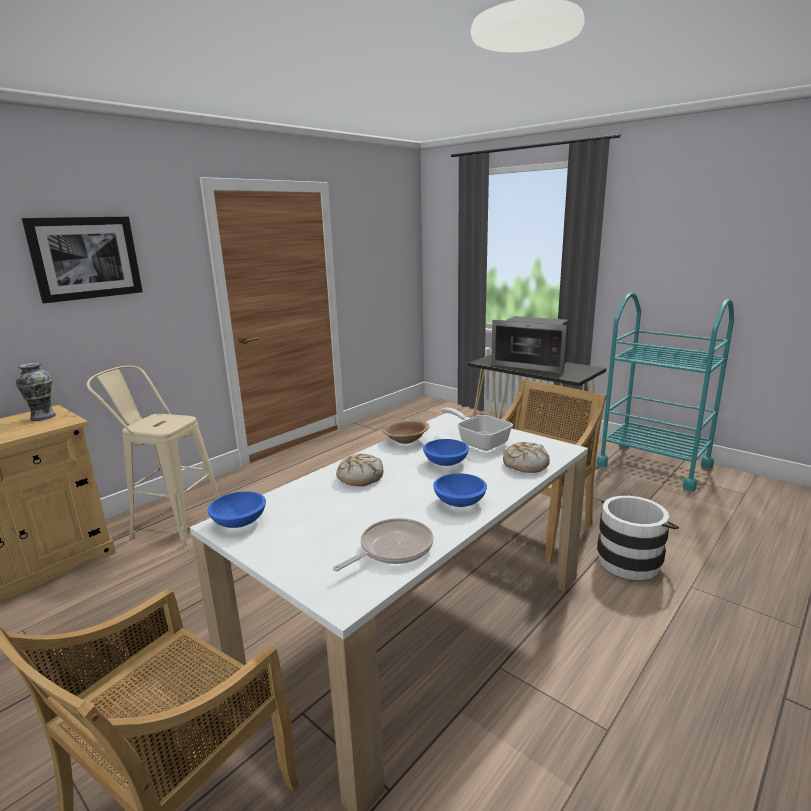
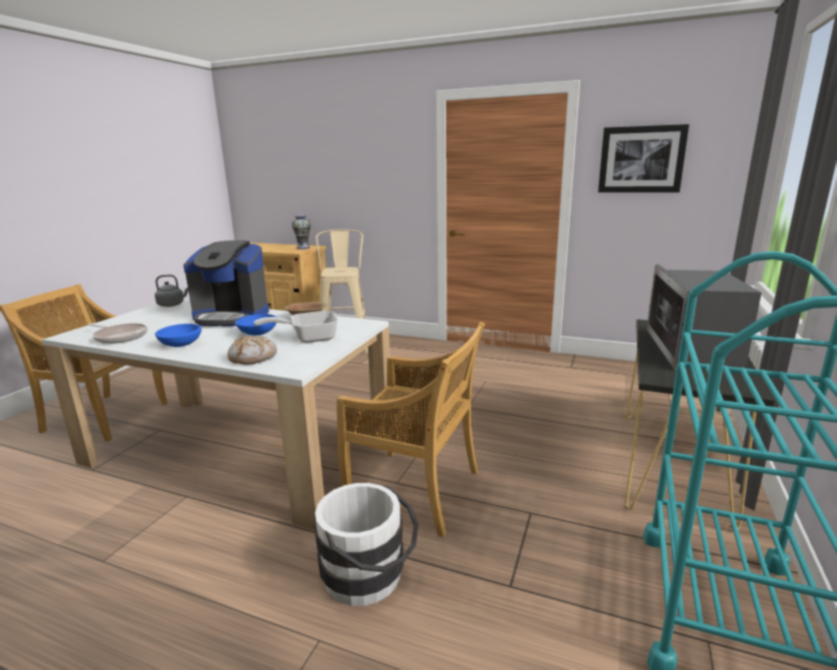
camera: 70 degrees right, 0 degrees up
picture [22,217,143,303] -> picture moved to [598,124,689,193]
blue bowl [207,491,266,528] -> grey kettle [155,275,188,307]
bread [336,454,383,486] -> coffee machine [183,240,269,326]
frying pan [441,408,513,451] -> frying pan turned 135 degrees counterclockwise [254,311,338,343]

